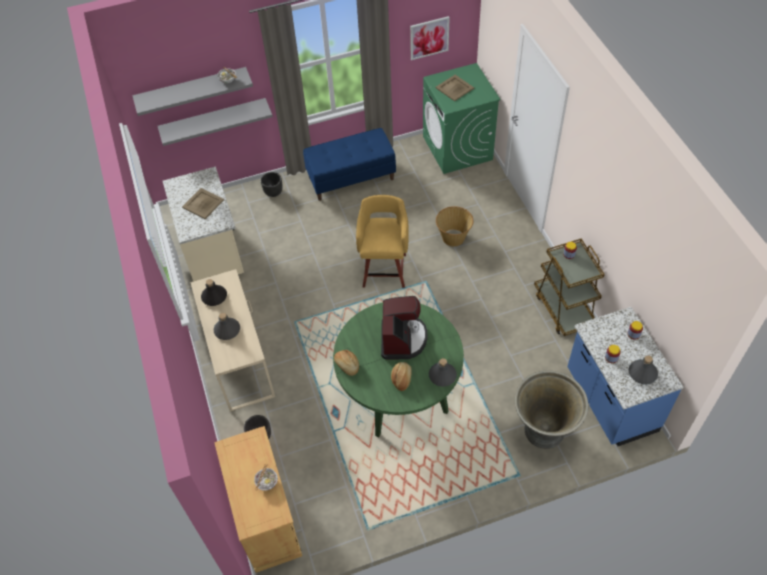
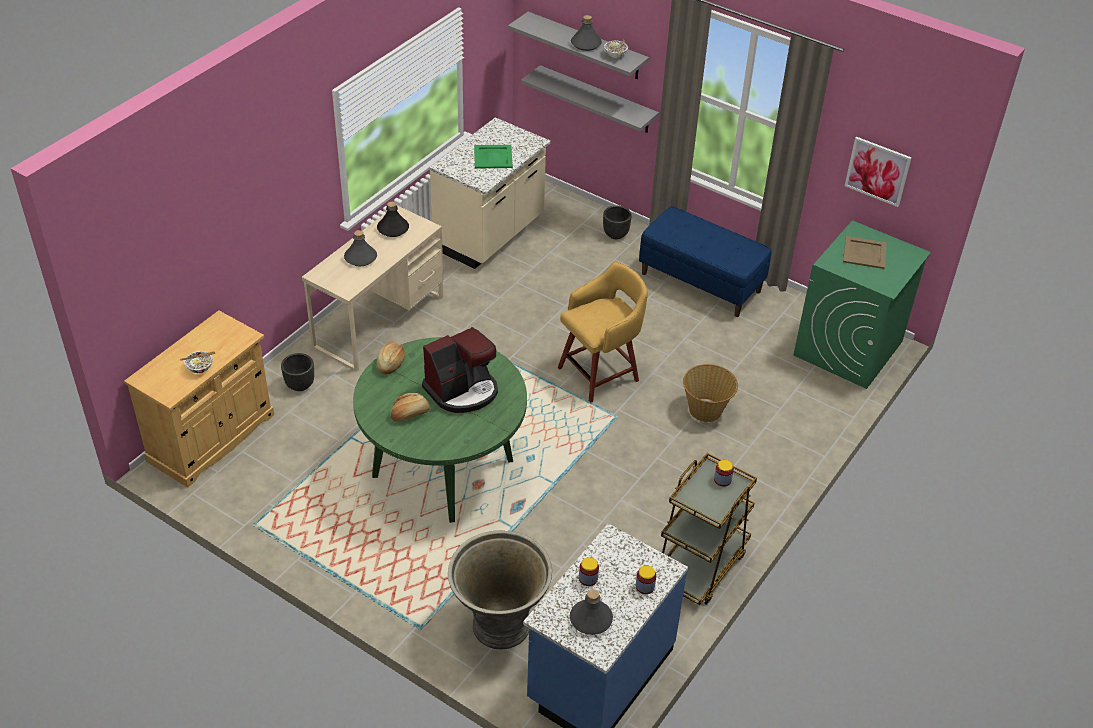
camera: 50 degrees right, 10 degrees down
beige tray [182,188,224,219] -> green tray [474,145,513,168]
grey bottle [429,358,457,387] -> grey bottle moved to [571,15,602,51]

